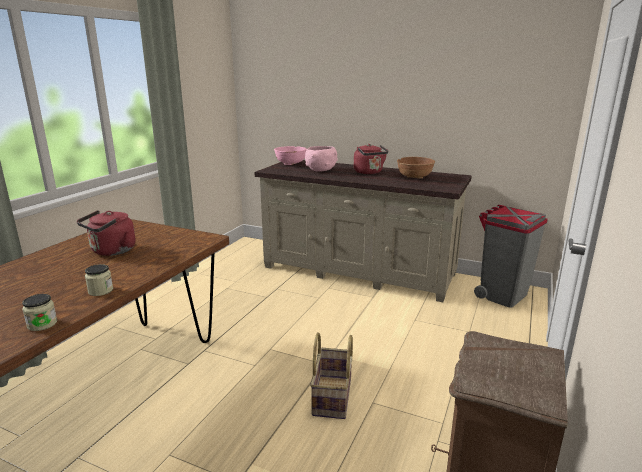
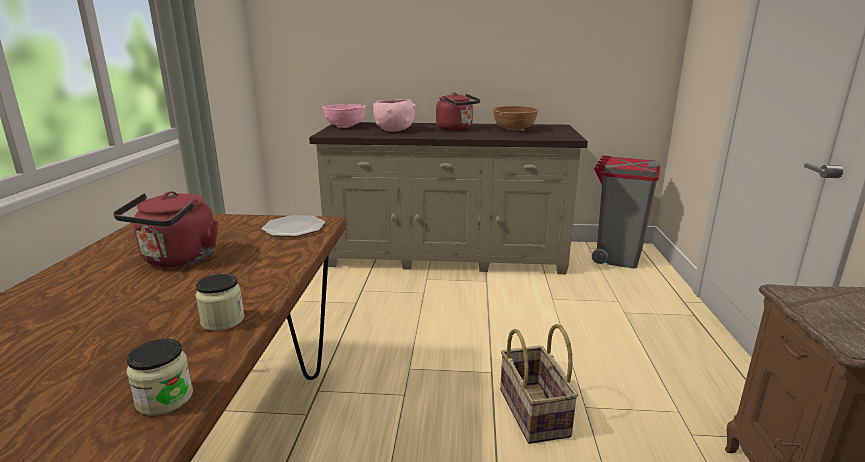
camera: 20 degrees left, 0 degrees up
none -> plate [261,215,325,237]

